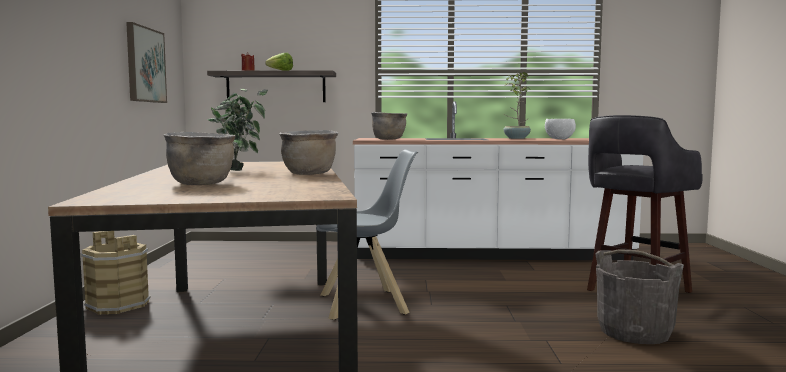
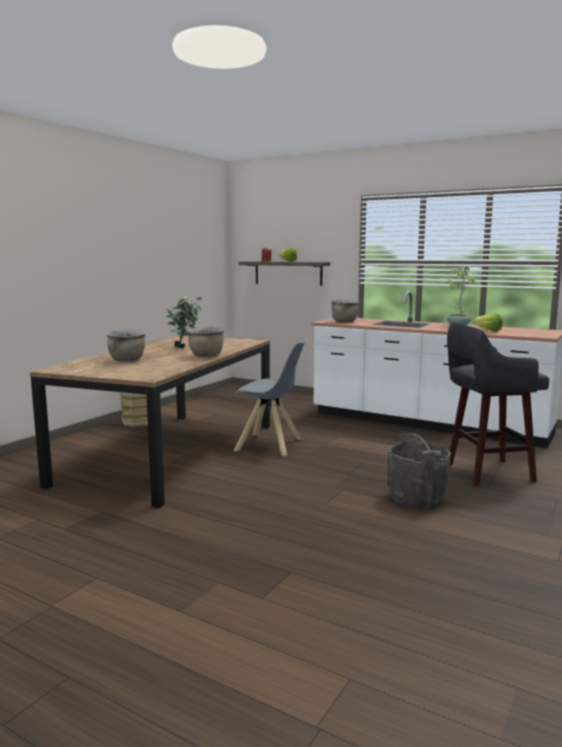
camera: 30 degrees right, 5 degrees up
picture [126,22,167,103] -> none
white bowl [545,119,576,139] -> lettuce [473,314,503,332]

